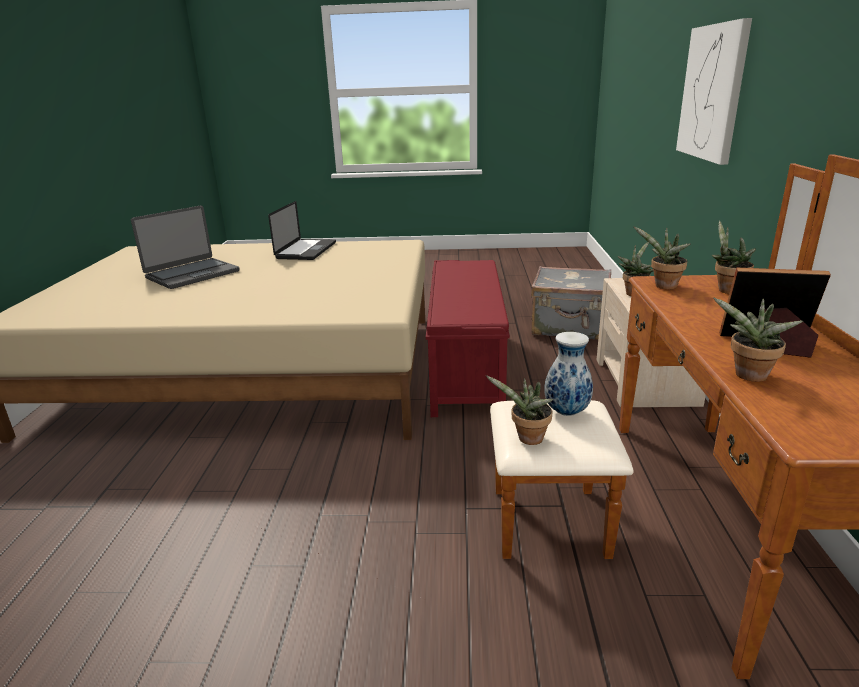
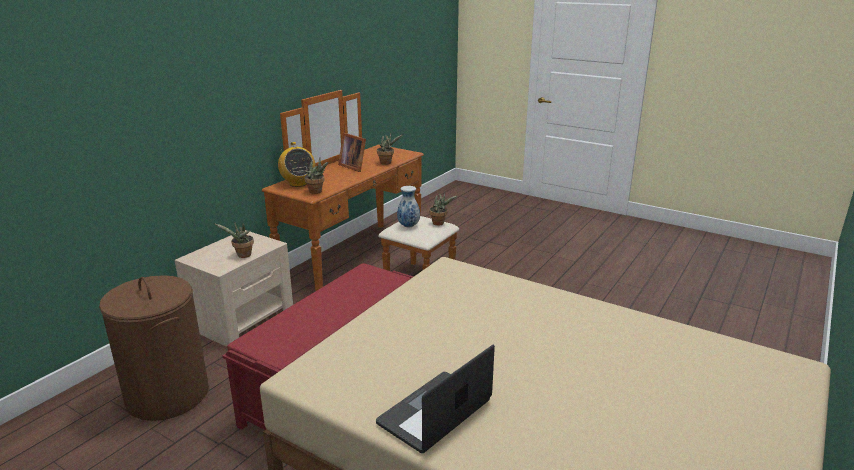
camera: 150 degrees left, 0 degrees up
laptop [131,205,240,289] -> none
grey suitcase [531,266,611,340] -> brown laundry basket [99,275,209,421]
picture [676,18,752,165] -> none
potted plant [712,220,756,294] -> radio [278,142,315,187]

